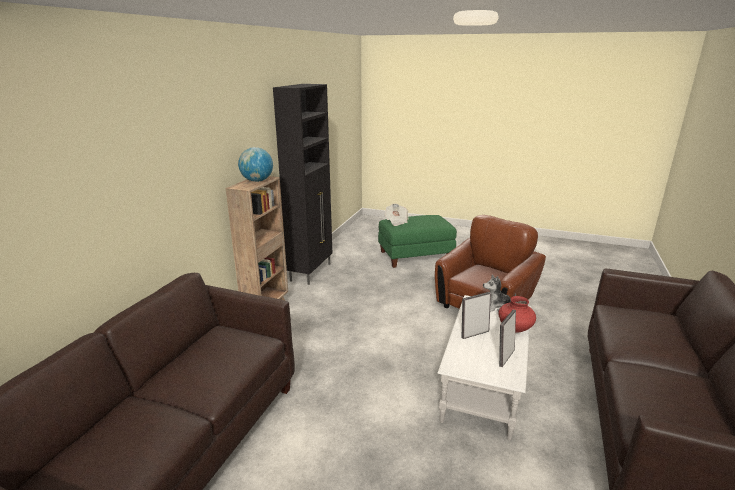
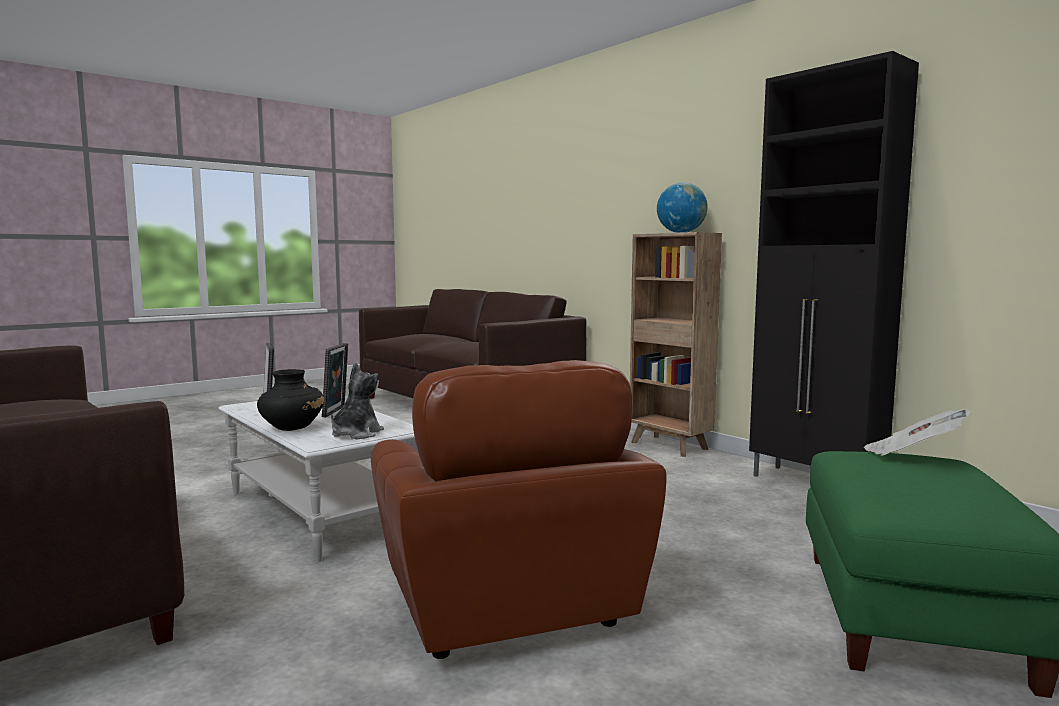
camera: 120 degrees right, 15 degrees down
red vase [498,296,536,333] -> black vase [257,369,324,431]

